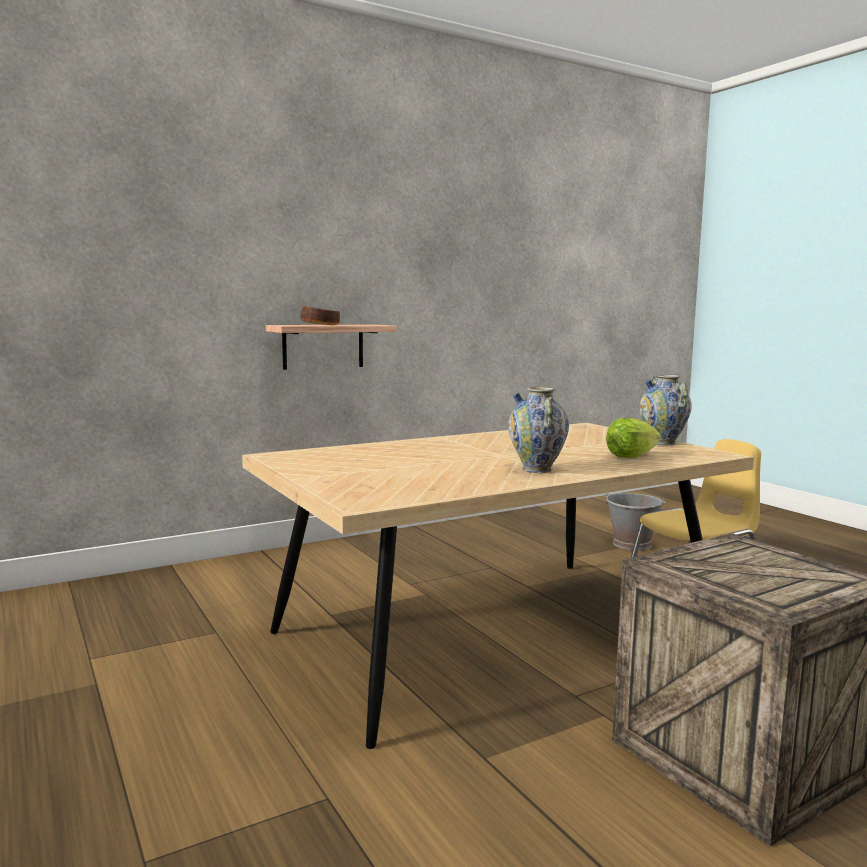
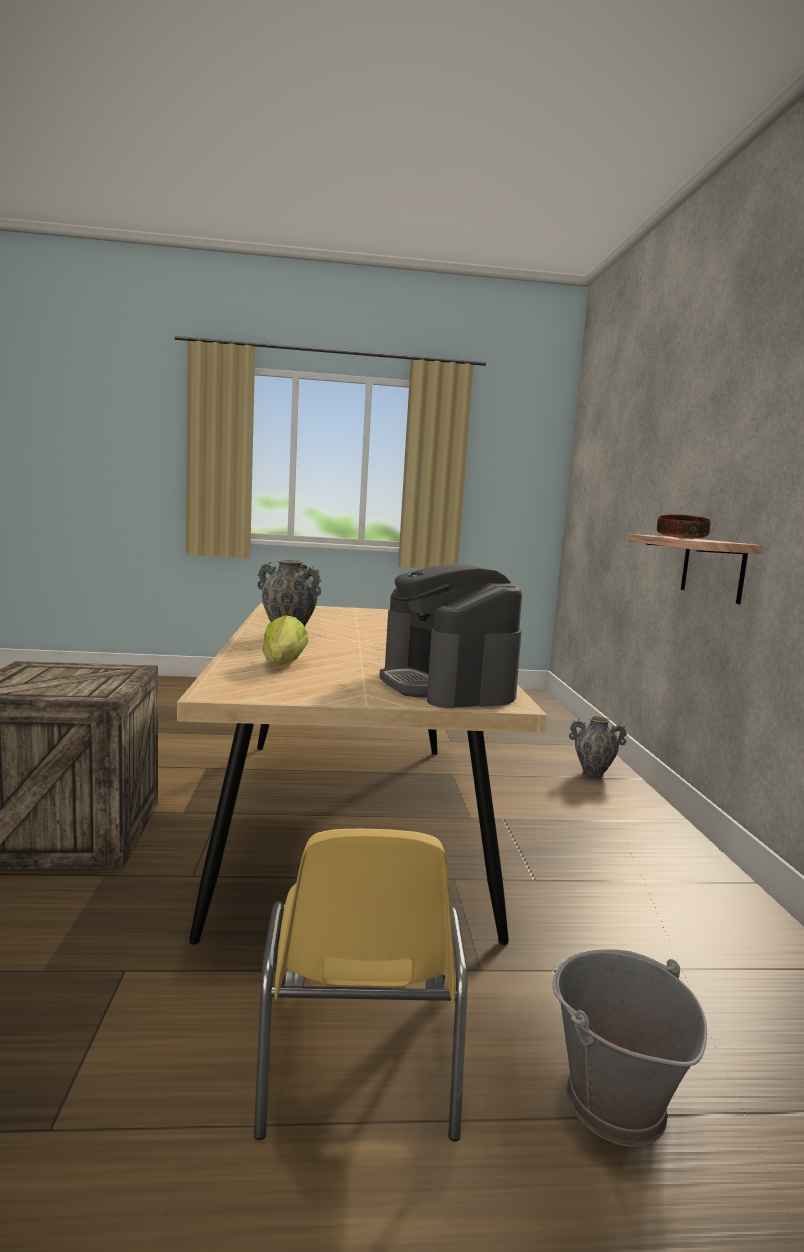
camera: 115 degrees right, 0 degrees up
vase [639,375,692,446] -> vase moved to [569,716,627,778]
none -> coffee machine [379,563,522,708]

